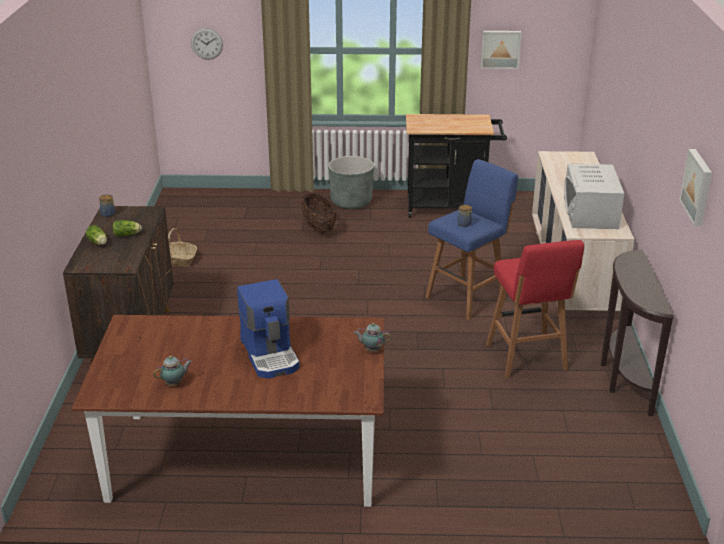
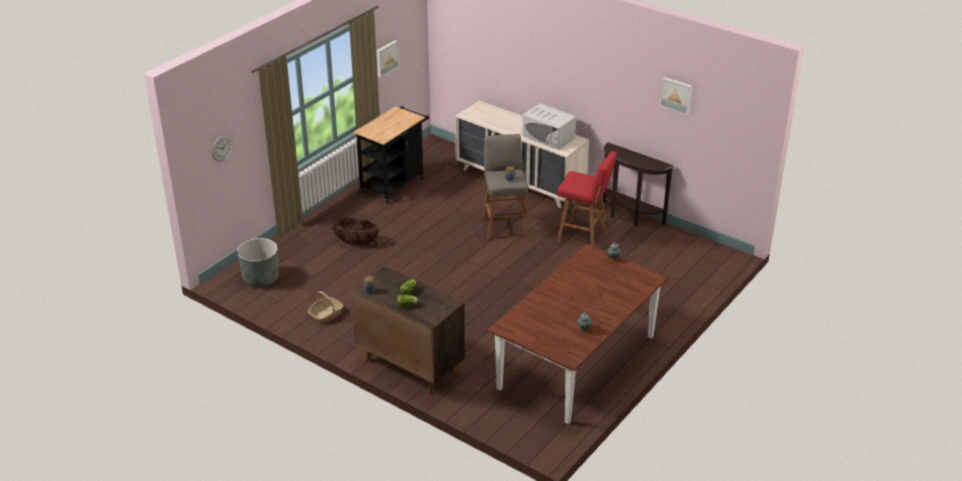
camera: 55 degrees left, 5 degrees up
coffee machine [237,279,300,379] -> none
grey planter [328,156,374,209] -> grey planter moved to [237,238,279,287]
blue stool [426,159,518,320] -> grey stool [483,134,528,240]

